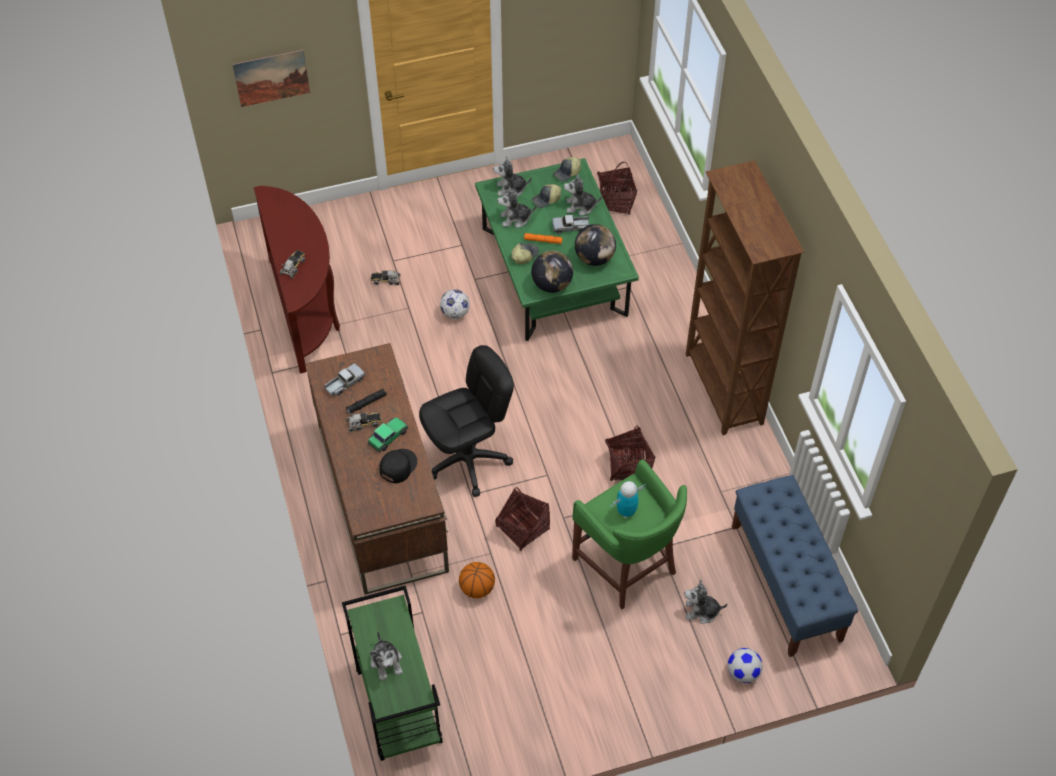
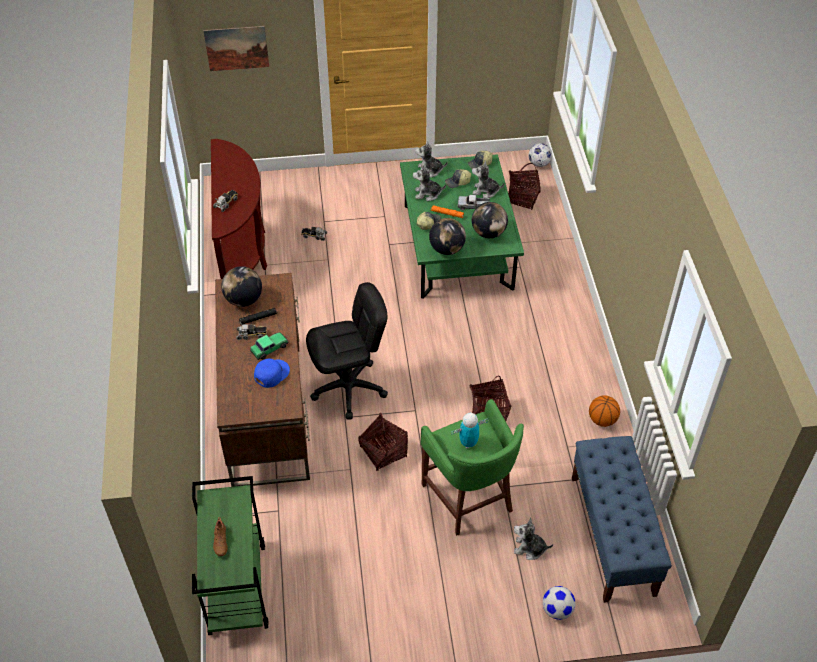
camera: 10 degrees right, 5 degrees down
toy truck [324,363,365,396] -> globe [221,266,262,307]
plush toy [369,631,403,681] -> brown shoe [213,517,228,556]
black cap [379,449,417,483] -> blue cap [254,358,290,388]
football [440,289,470,319] -> football moved to [529,143,552,167]
basketball [459,562,495,598] -> basketball moved to [589,395,620,427]
brown bookcase [686,160,804,435] -> none

